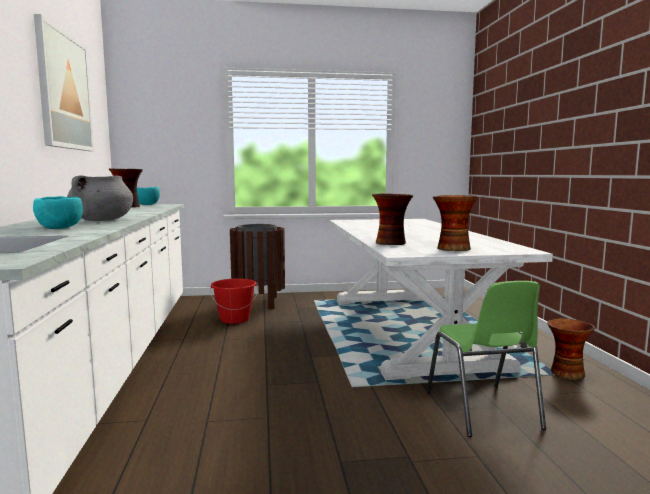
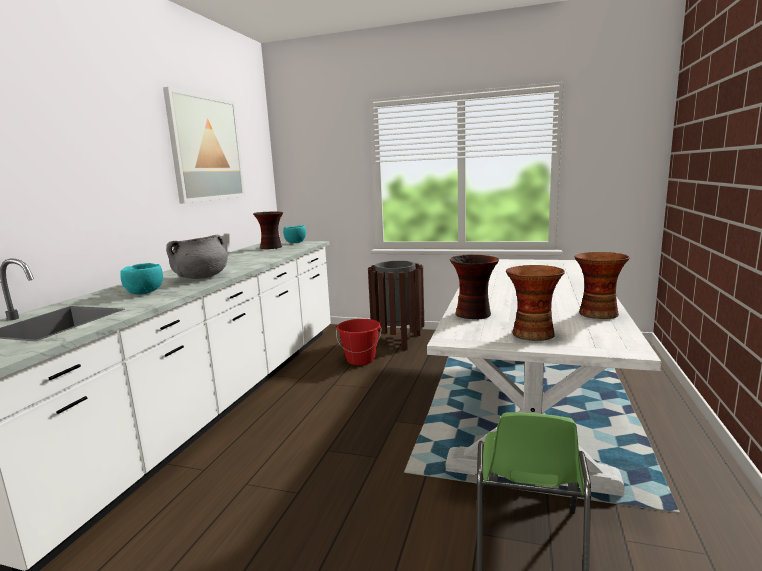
camera: 25 degrees right, 5 degrees up
vase [547,319,595,380] -> vase moved to [575,252,630,319]

